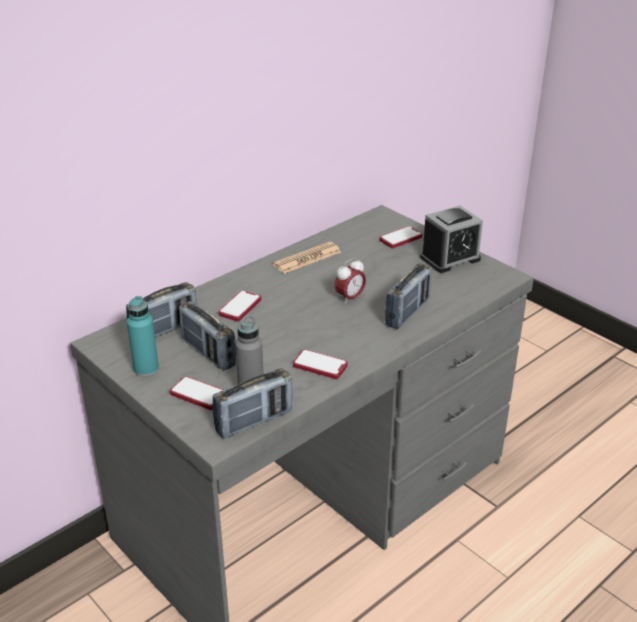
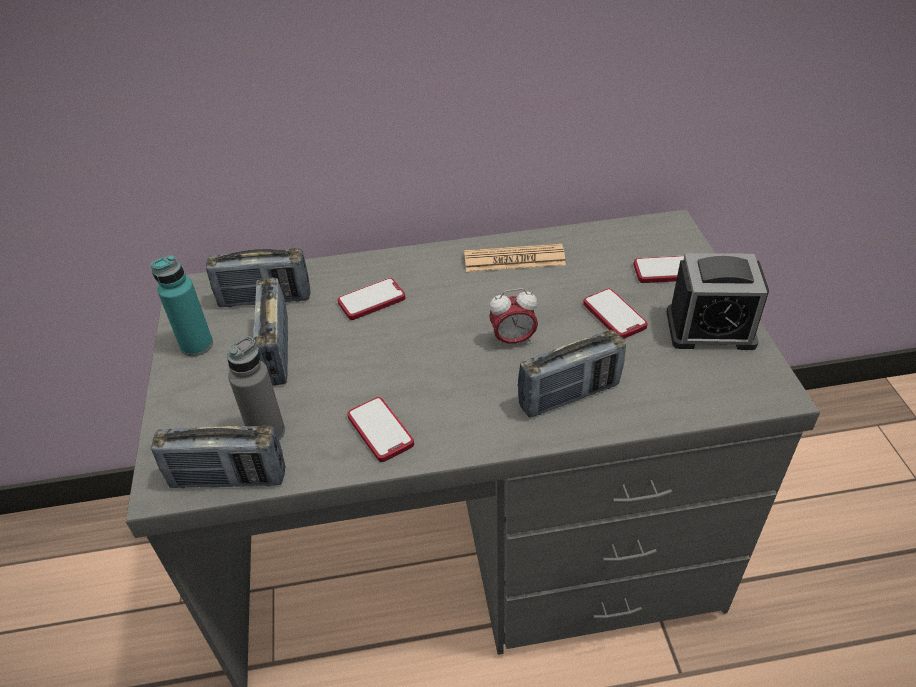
camera: 35 degrees right, 10 degrees up
phone [170,376,224,410] -> phone moved to [583,289,648,339]

